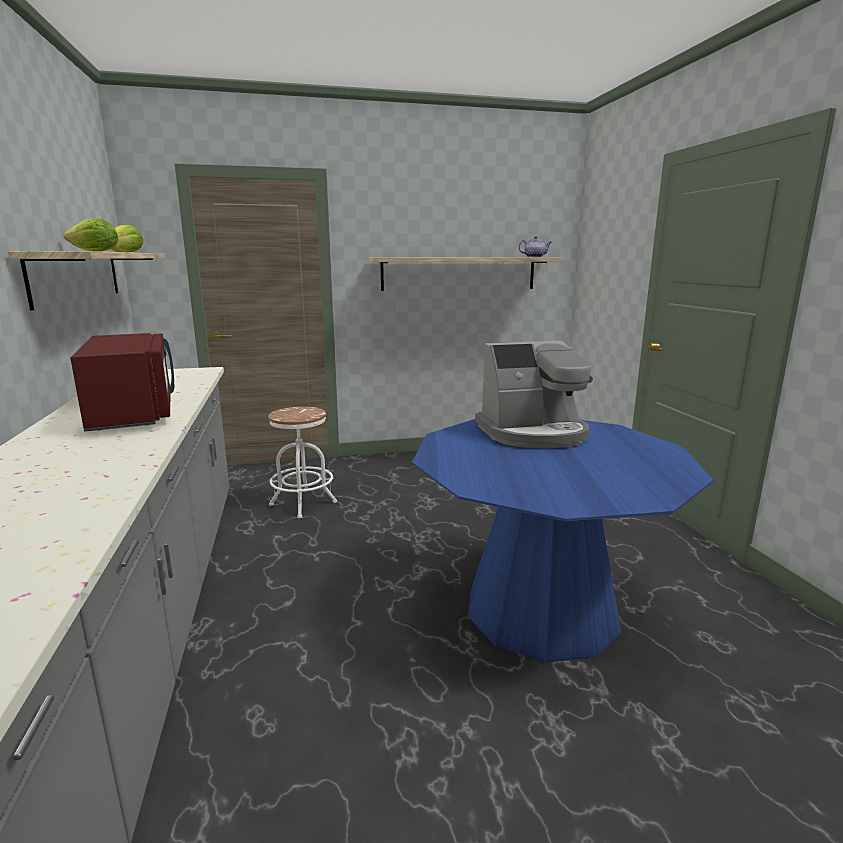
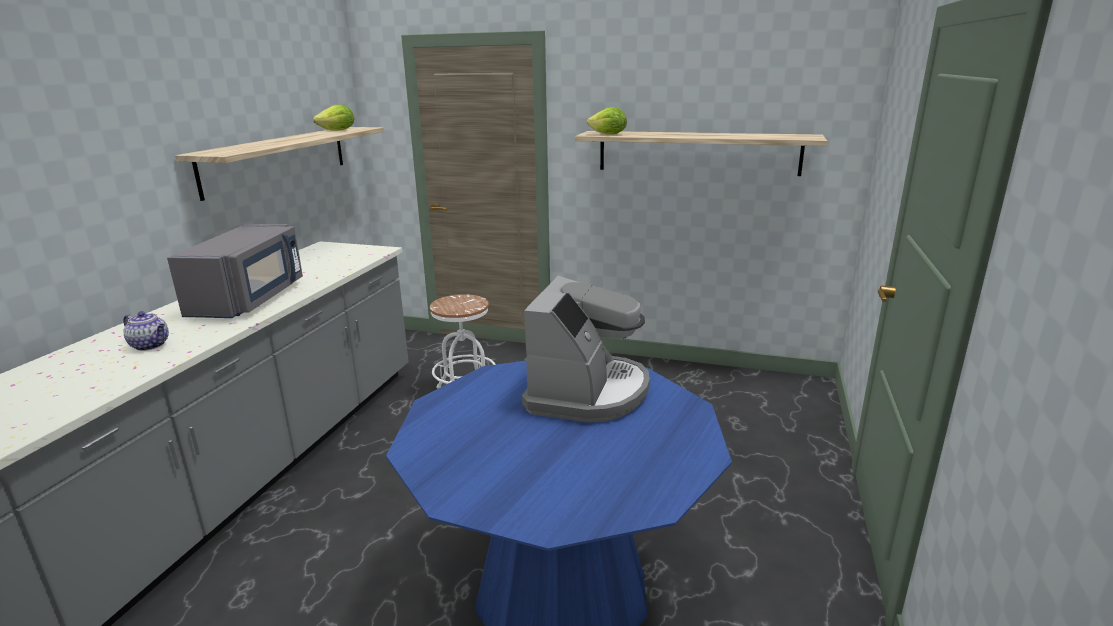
camera: 30 degrees right, 5 degrees up
lettuce [64,218,118,252] -> lettuce moved to [587,107,627,135]
red microwave [70,333,174,432] -> grey microwave [167,224,303,318]
coffee machine [475,341,593,448] -> coffee machine turned 90 degrees counterclockwise [522,276,650,422]
teapot [519,236,551,257] -> teapot moved to [123,311,169,351]

